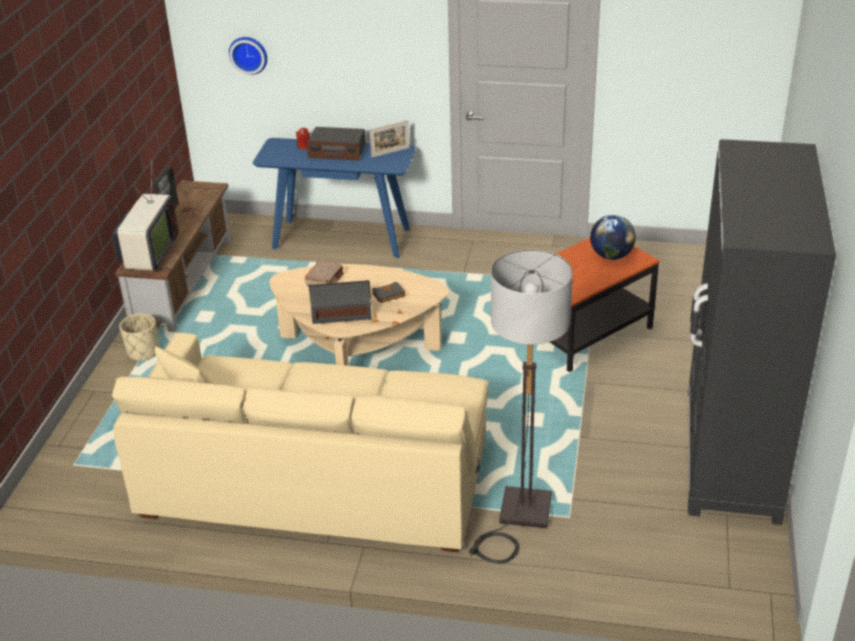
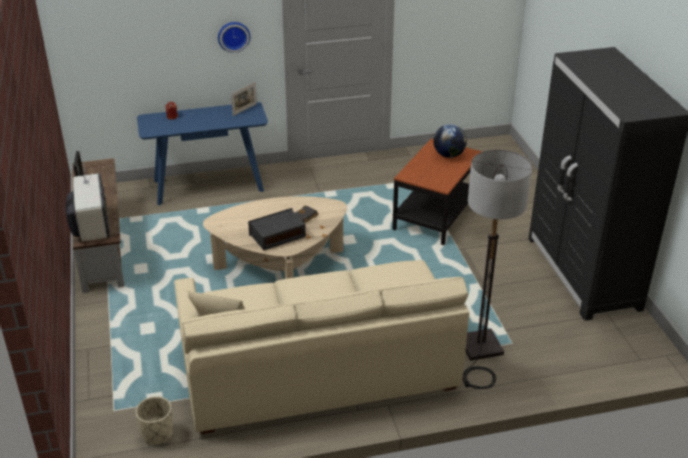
camera: 25 degrees left, 0 degrees up
beige planter [119,313,159,360] -> beige planter moved to [135,396,173,445]
wall clock [229,37,267,75] -> wall clock moved to [218,22,250,53]
brown book [305,260,344,287] -> none
radio [306,127,366,161] -> none

